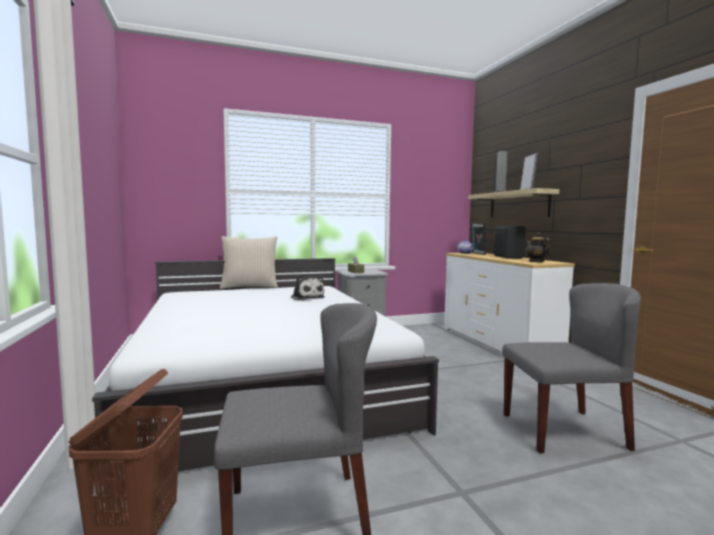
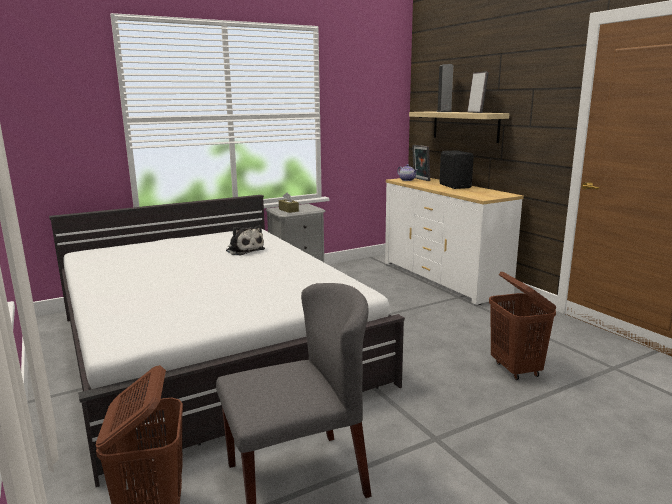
camera: 10 degrees left, 10 degrees up
beige pillow [220,236,278,289] -> none
grey chair [502,283,641,453] -> brown laundry basket [489,272,557,380]
teapot [526,232,551,262] -> none

